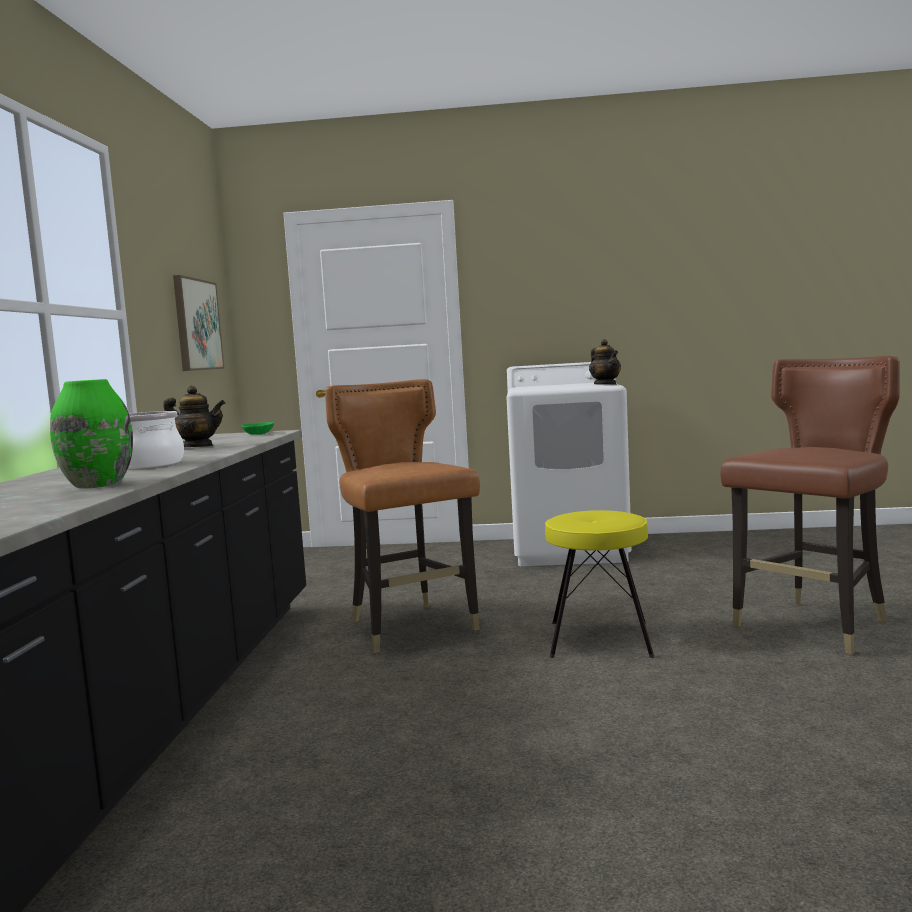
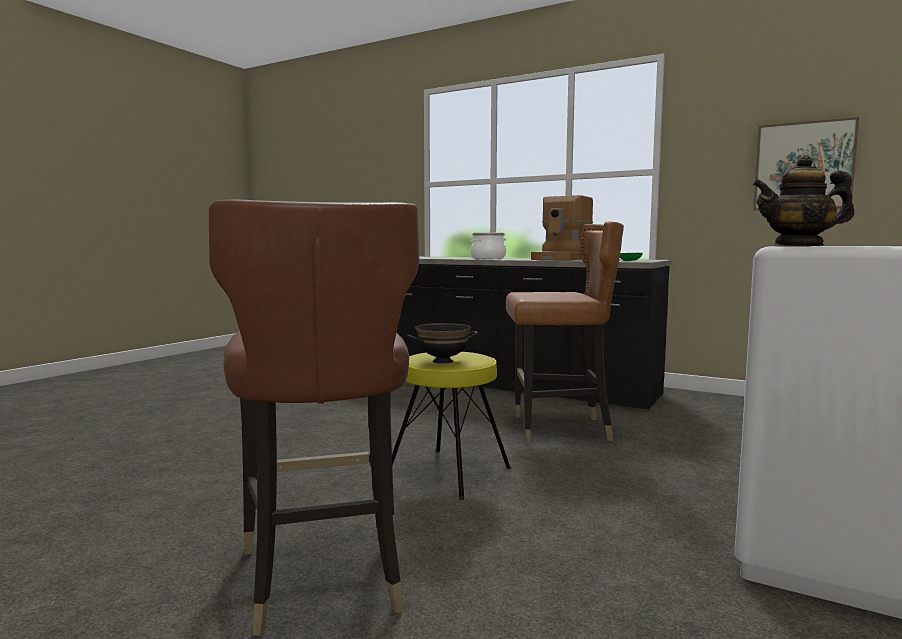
camera: 115 degrees right, 0 degrees up
green vase [50,379,133,489] -> none
teapot [163,386,225,447] -> coffee machine [531,195,593,260]
none -> black bowl [407,323,478,364]

